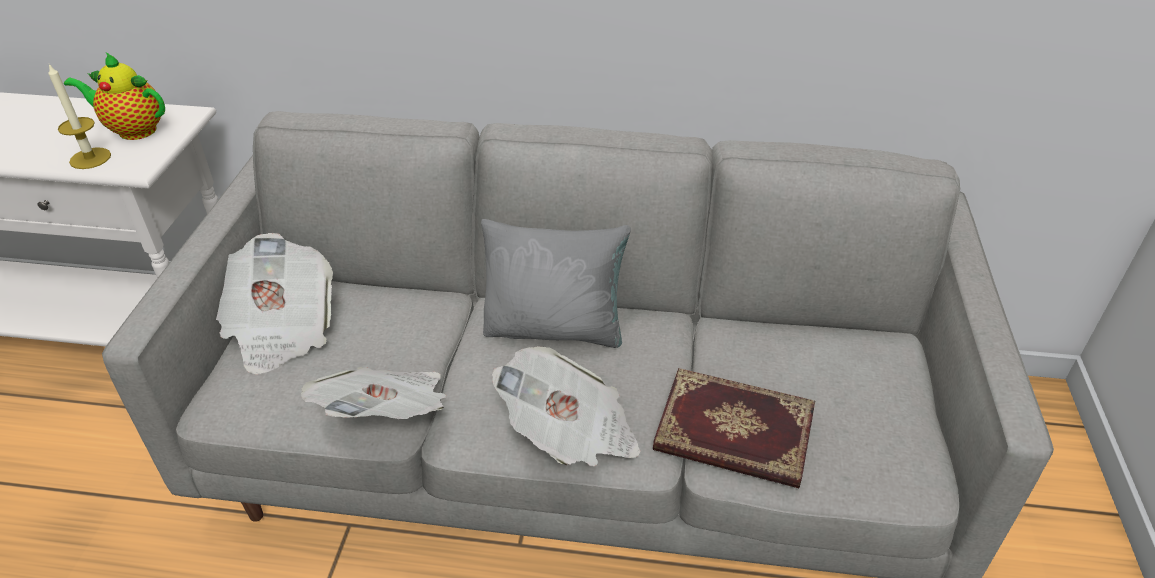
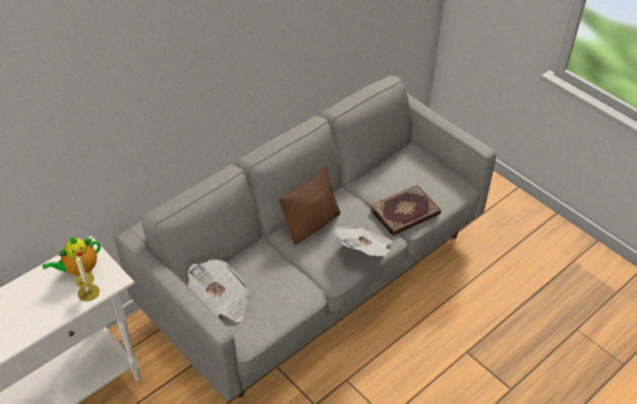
camera: 50 degrees left, 5 degrees up
newspaper [301,367,446,419] -> none
grey pillow [481,219,631,348] -> brown pillow [279,165,340,245]

